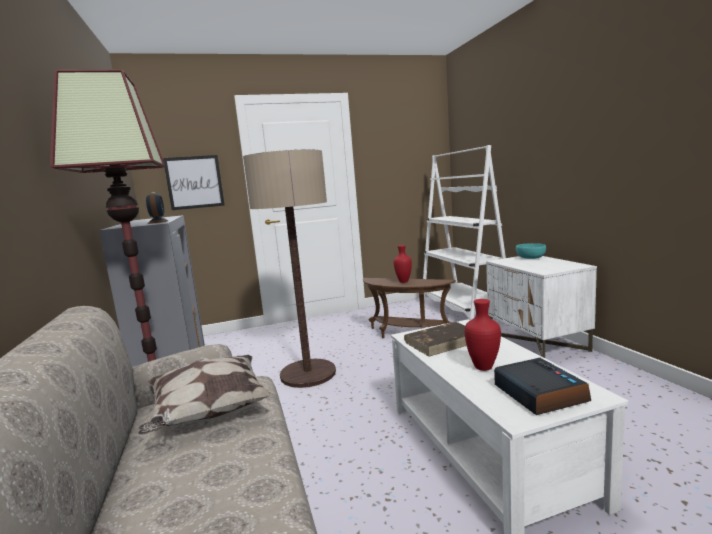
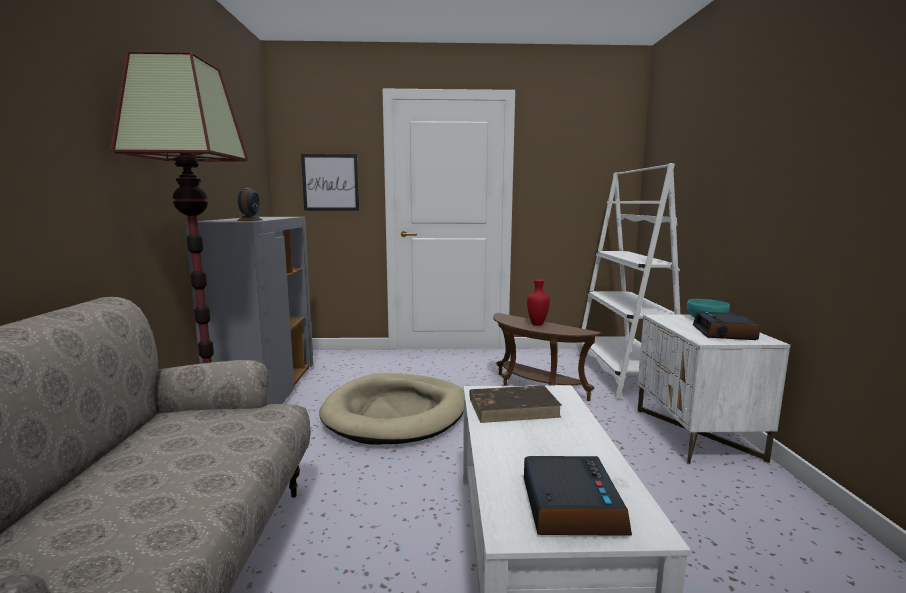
camera: 15 degrees right, 0 degrees up
pillow [138,355,273,435] -> none
floor lamp [243,150,336,388] -> beige dog bed [319,373,464,445]
red vase [465,299,501,371] -> none
none -> alarm clock [693,312,760,340]

